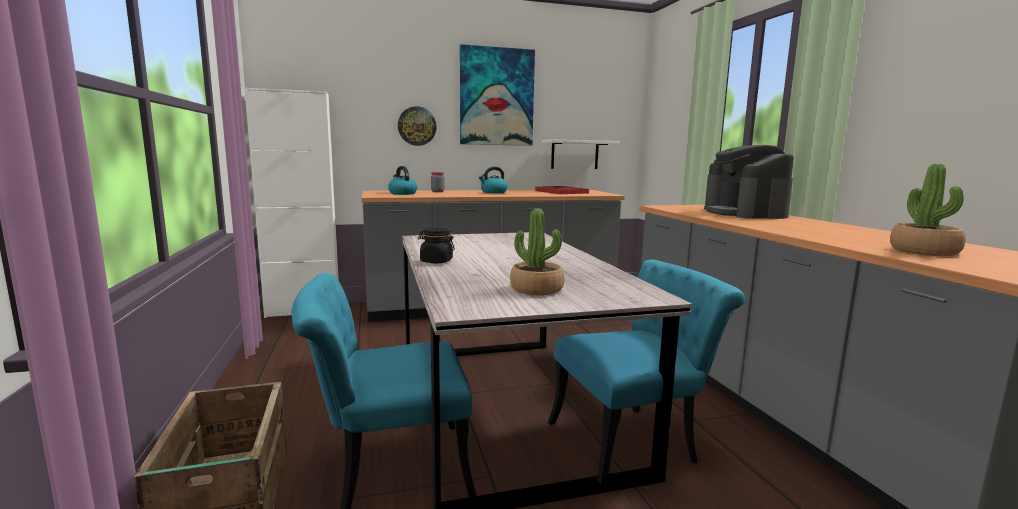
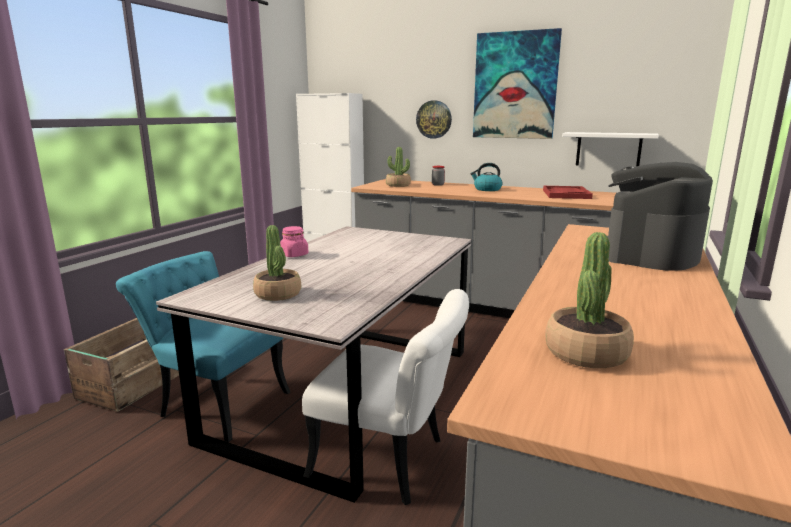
camera: 40 degrees right, 5 degrees up
kettle [388,166,417,195] -> potted plant [386,147,411,187]
black jar [418,228,455,263] -> pink jar [280,226,308,257]
turquoise chair [548,259,745,484] -> white chair [302,289,469,505]

